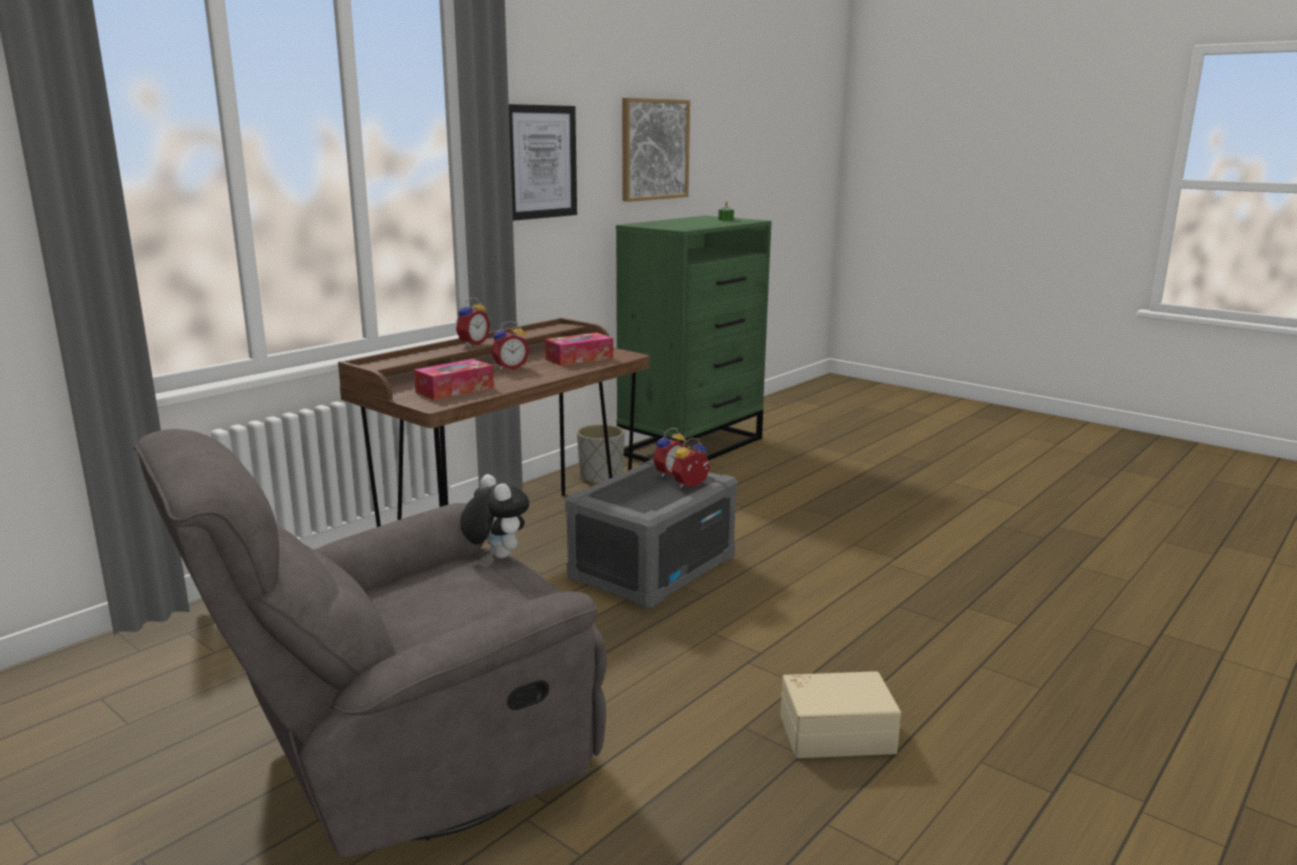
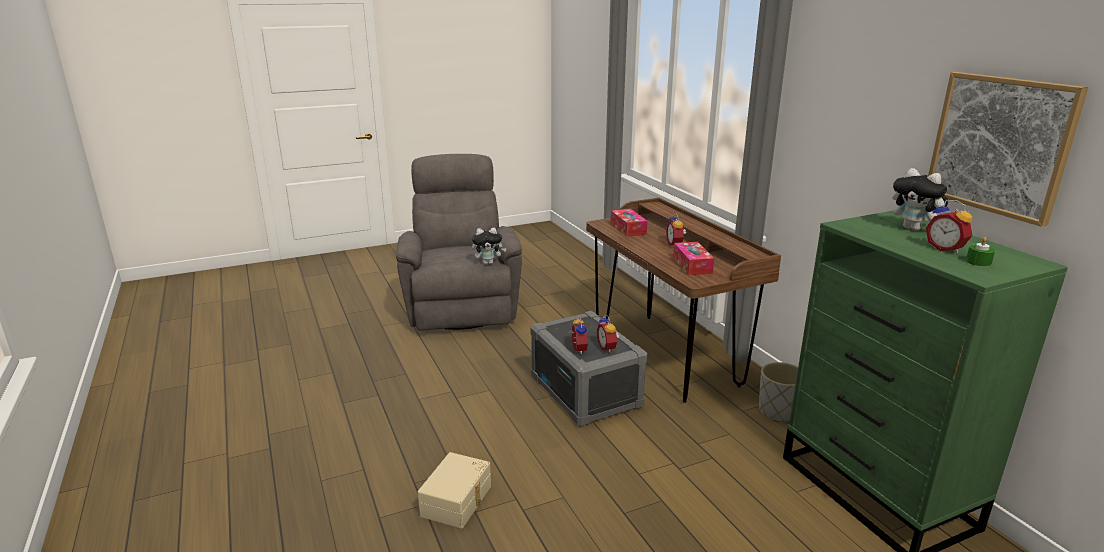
camera: 115 degrees right, 5 degrees up
alarm clock [456,297,490,346] -> alarm clock moved to [926,200,972,254]
picture [509,104,577,221] -> none
beige storage box [780,671,901,758] -> beige storage box moved to [418,452,491,528]
none -> plush toy [893,168,950,231]

